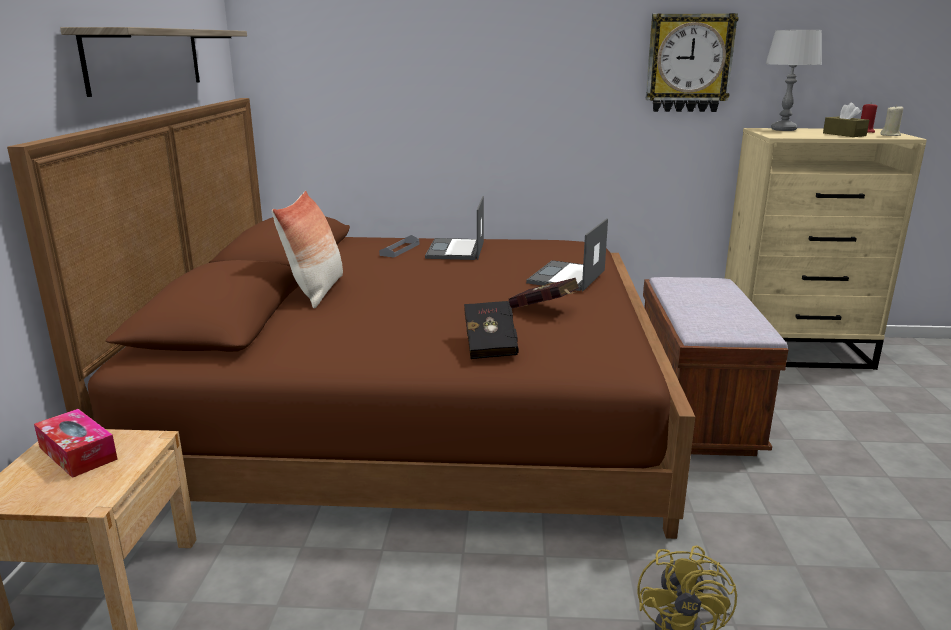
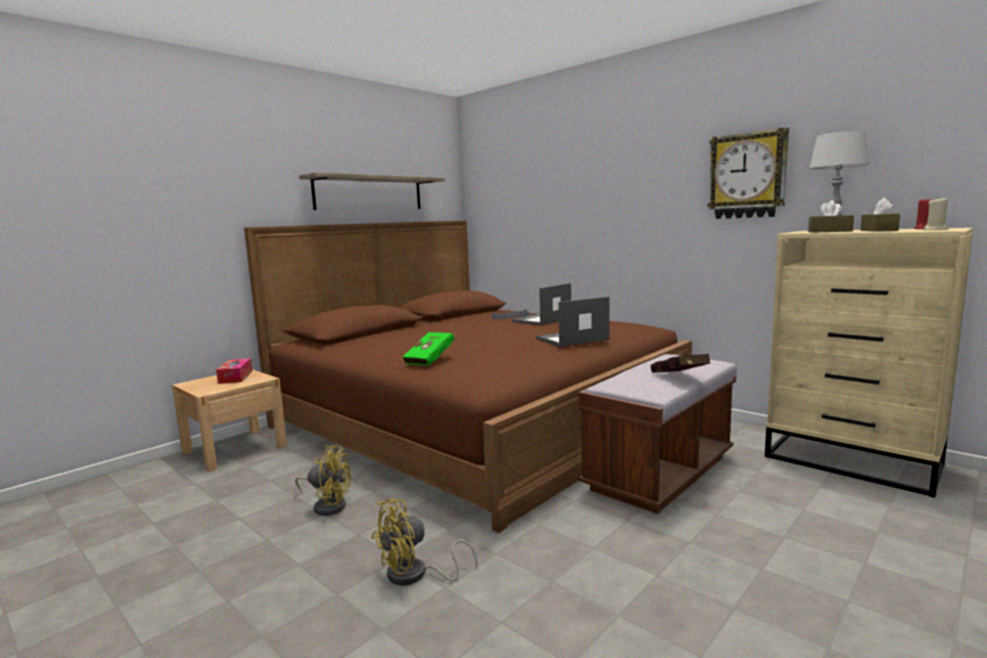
camera: 40 degrees right, 10 degrees down
pillow [272,191,343,308] -> none
black book [464,301,519,359] -> green book [403,332,454,366]
red book [509,278,579,309] -> red book moved to [651,354,710,373]
none -> yellow fan [295,445,351,516]
none -> brown tissue box [808,200,854,233]

